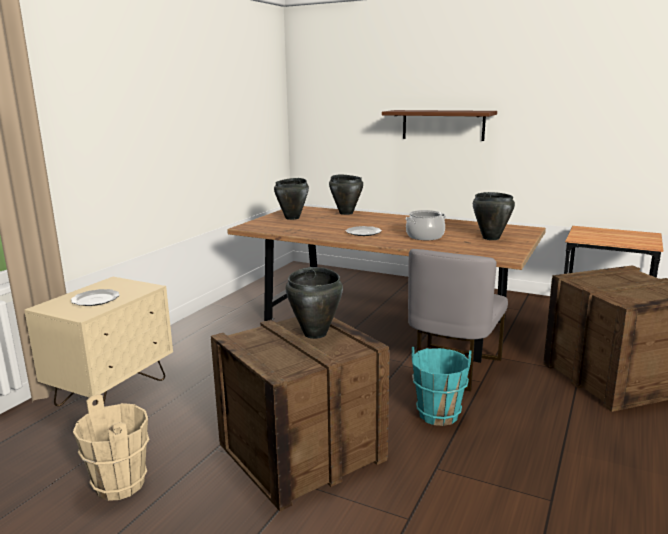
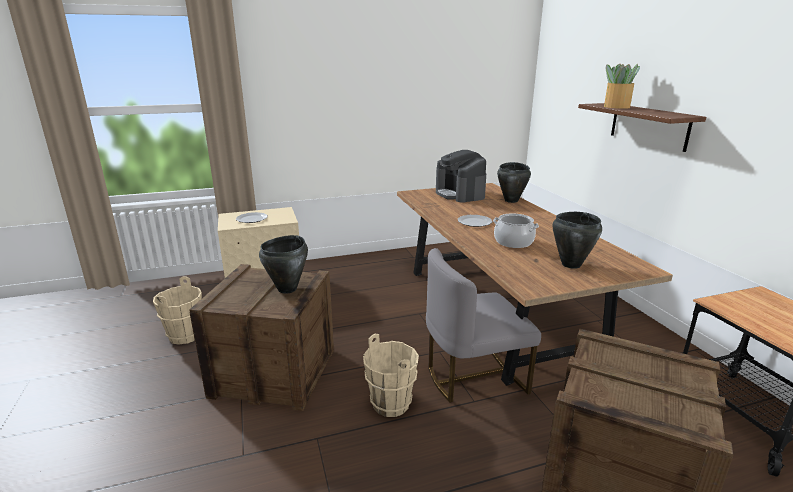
camera: 45 degrees right, 5 degrees up
black cooking pot [274,178,309,220] -> coffee machine [436,150,486,203]
turquoise bucket [412,347,472,426] -> beige bucket [363,334,419,417]
none -> potted plant [604,64,640,109]

